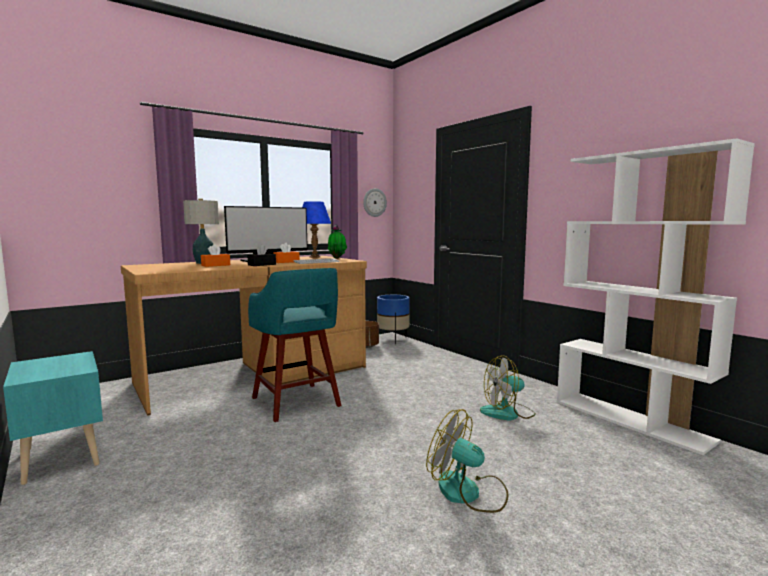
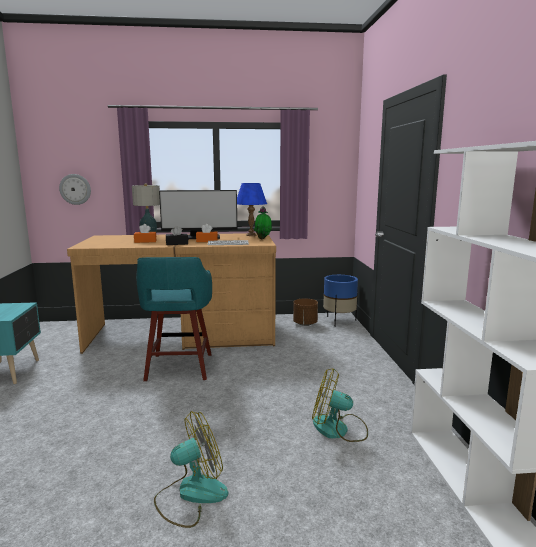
camera: 30 degrees right, 5 degrees up
wall clock [363,188,387,217] -> wall clock moved to [59,174,91,205]
fan [426,409,508,513] -> fan turned 90 degrees clockwise [154,411,228,528]

